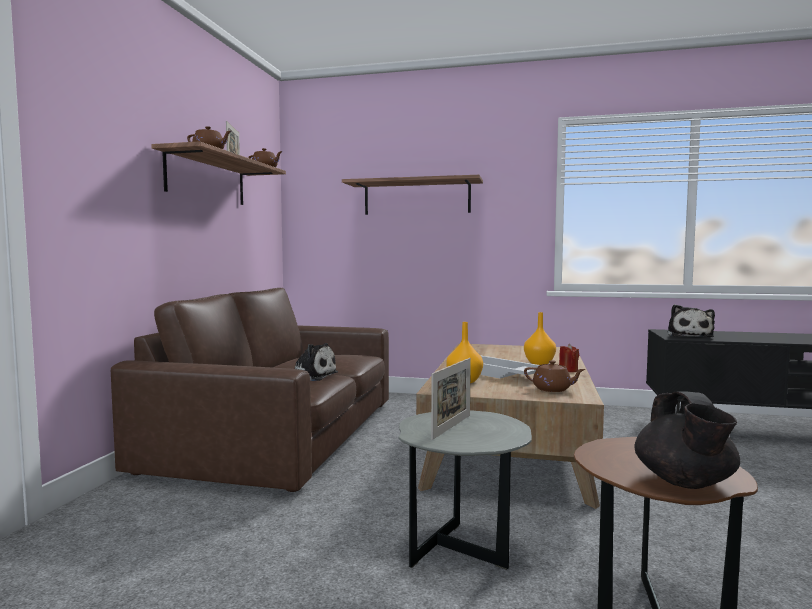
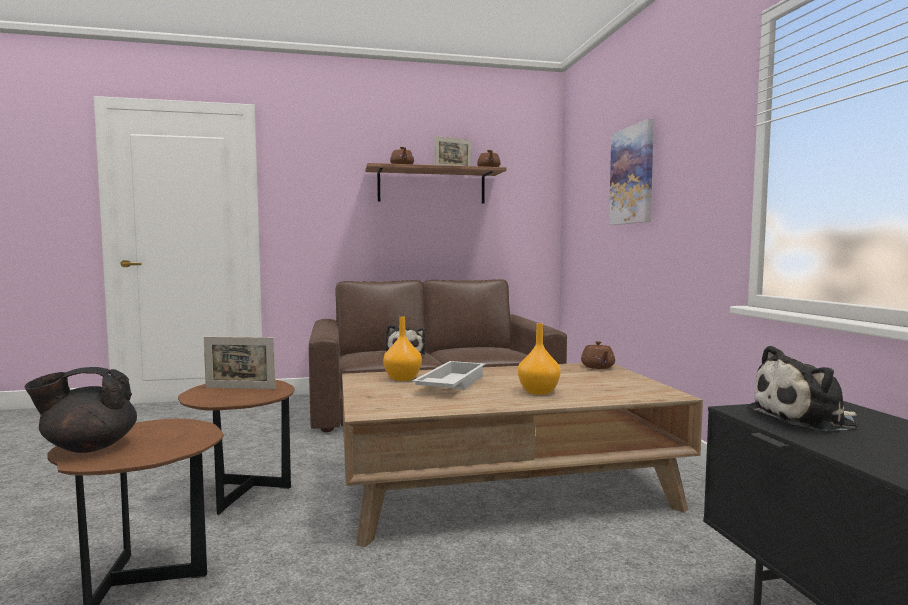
camera: 65 degrees right, 0 degrees up
shelf [342,175,483,215] -> picture [609,119,654,225]
grey side table [399,410,532,570] -> brown side table [178,380,295,515]
brown teapot [524,360,586,392] -> brown teapot moved to [581,341,615,369]
red candle [559,344,579,372] -> none

